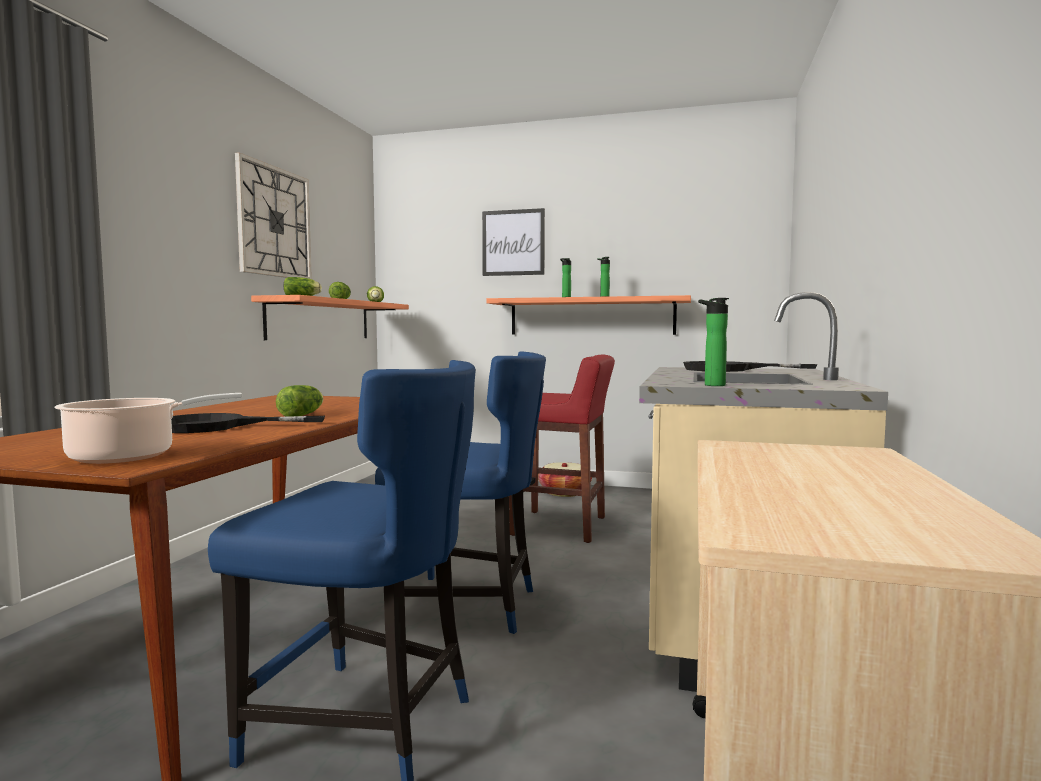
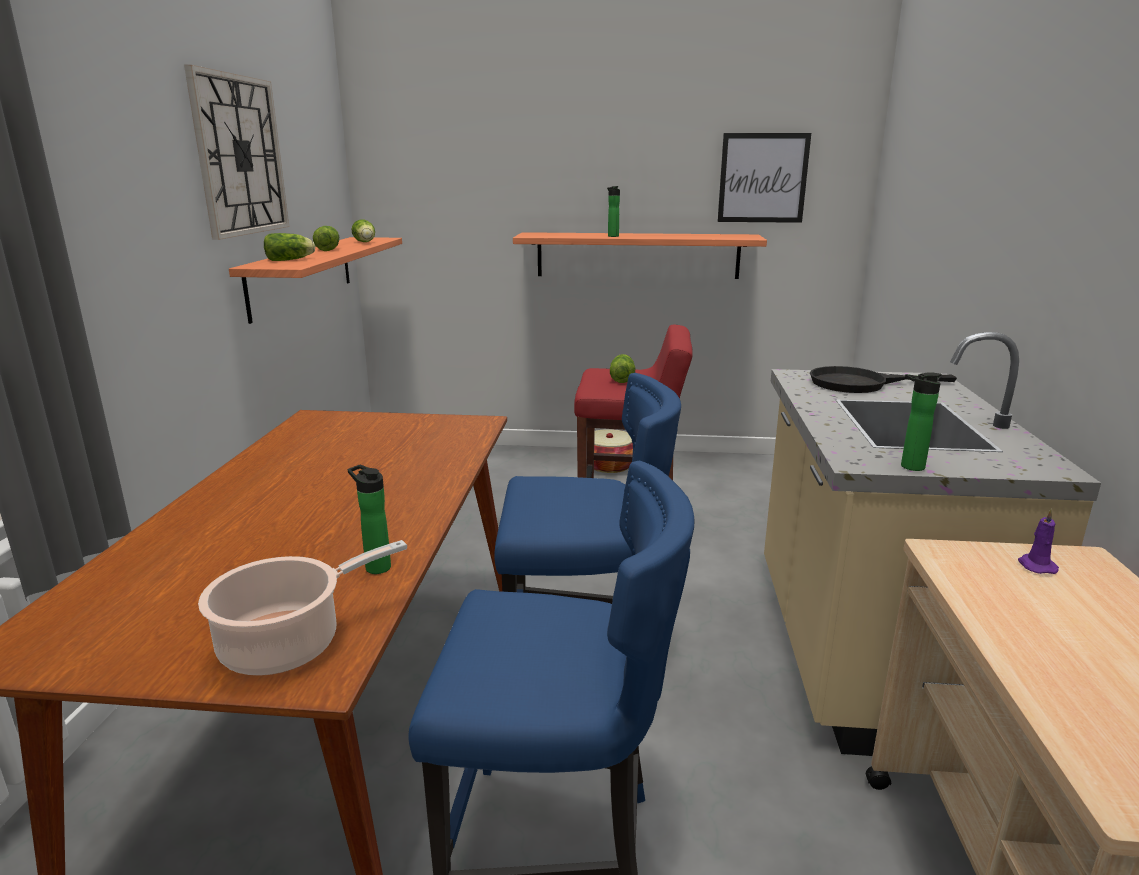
camera: 10 degrees left, 15 degrees up
black frying pan [171,413,325,433] -> none
lettuce [276,385,324,417] -> lettuce moved to [610,354,635,383]
picture [482,208,545,276] -> picture moved to [717,133,811,223]
bottle [597,257,610,297] -> bottle moved to [348,465,391,574]
none -> purple candle [1018,508,1059,574]

